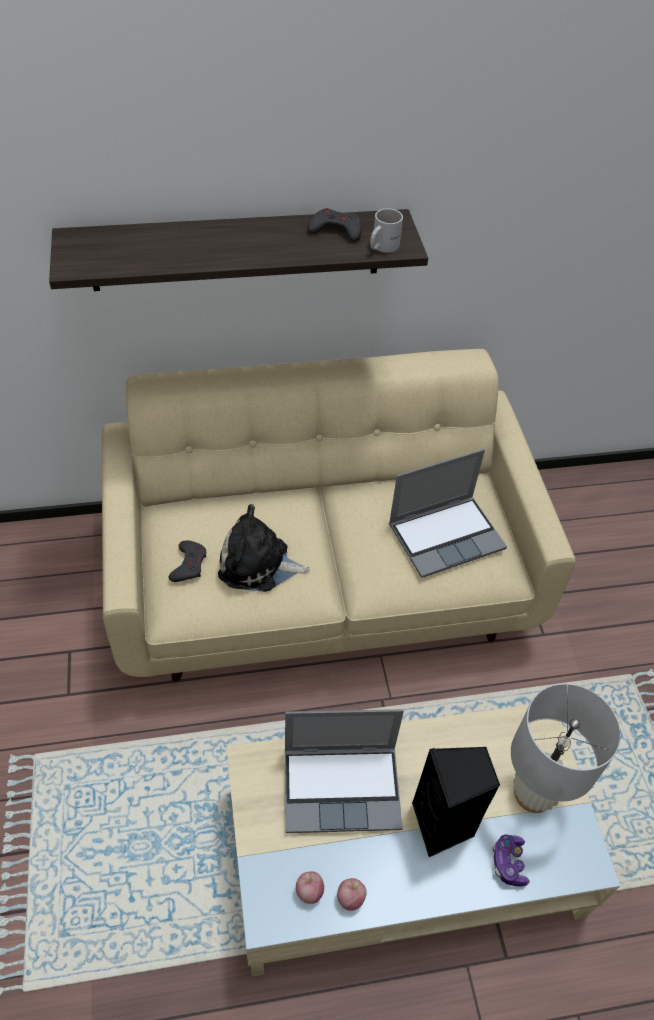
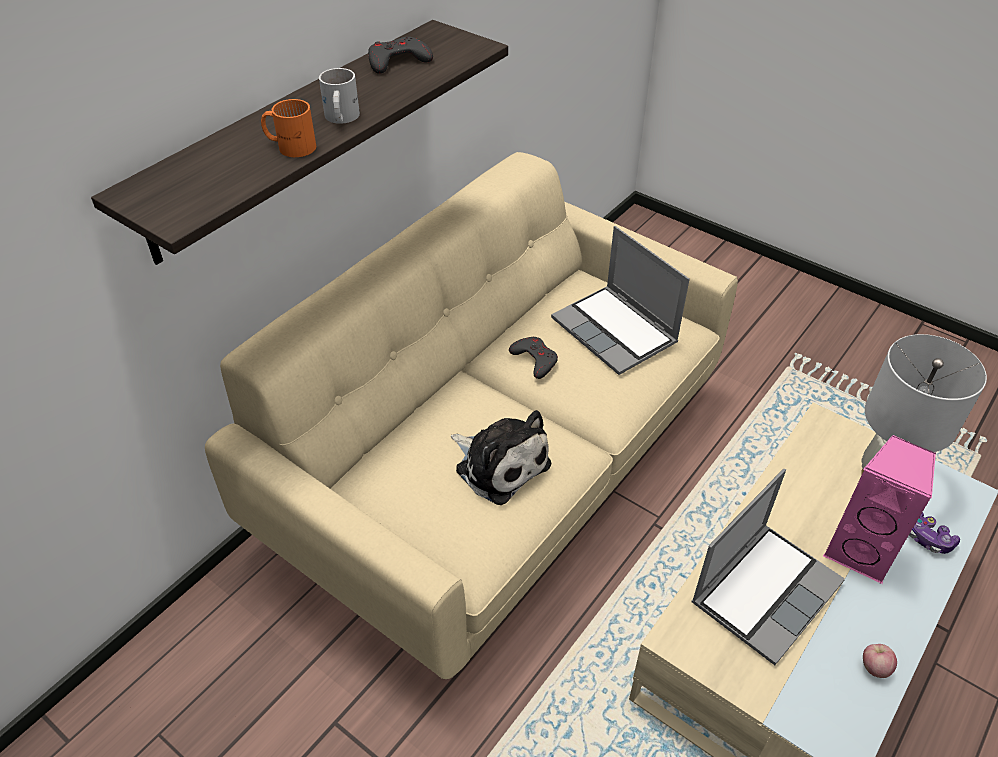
camera: 40 degrees left, 5 degrees down
grey game controller [168,540,206,582] -> grey game controller moved to [509,337,558,379]
plush toy [218,504,310,592] -> plush toy turned 105 degrees counterclockwise [451,410,551,505]
apple [296,871,324,904] -> none
white mug [370,208,403,253] -> white mug moved to [319,68,360,124]
laptop [389,449,507,578] -> laptop turned 120 degrees clockwise [551,226,690,375]
black speaker [412,747,500,857] -> pink speaker [823,435,936,584]
none -> orange mug [261,99,316,157]

